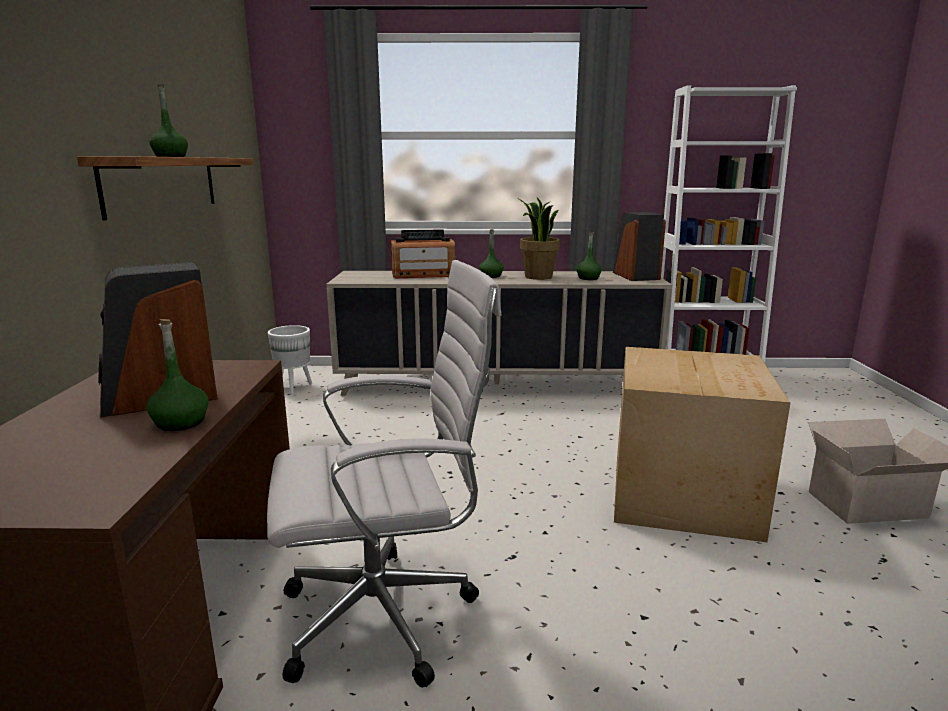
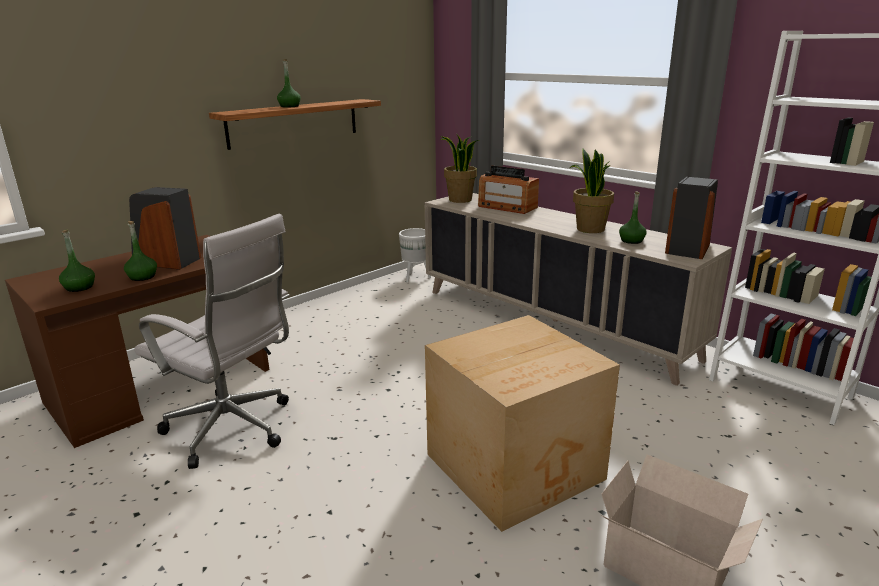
camera: 45 degrees right, 5 degrees up
green bottle [479,229,504,278] -> green bottle moved to [59,230,95,292]
none -> potted plant [440,133,479,203]

